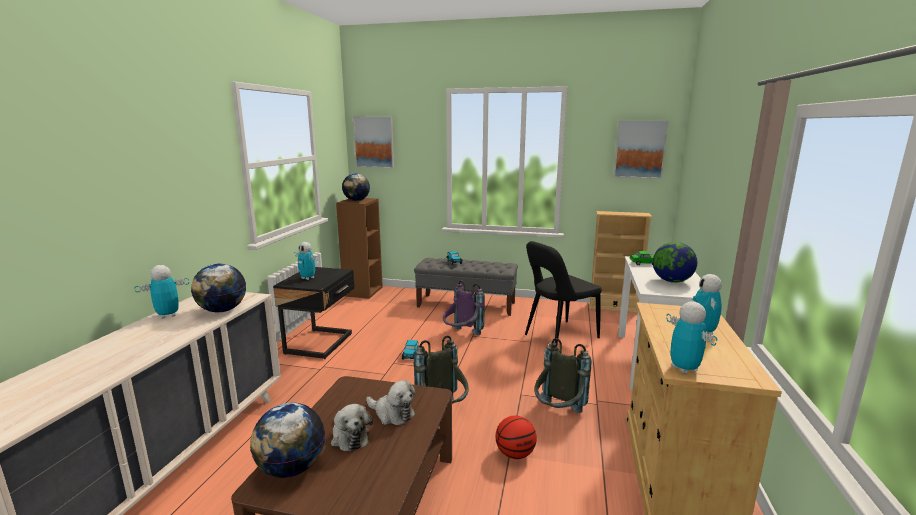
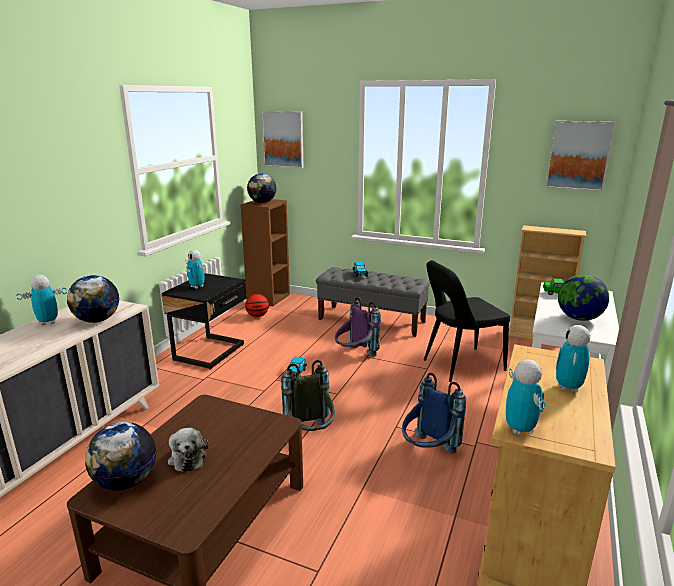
camera: 10 degrees right, 5 degrees up
plush toy [366,380,415,425] -> none
basketball [496,416,537,459] -> basketball moved to [245,294,269,317]
grey backpack [535,338,591,413] -> blue backpack [402,373,466,454]

